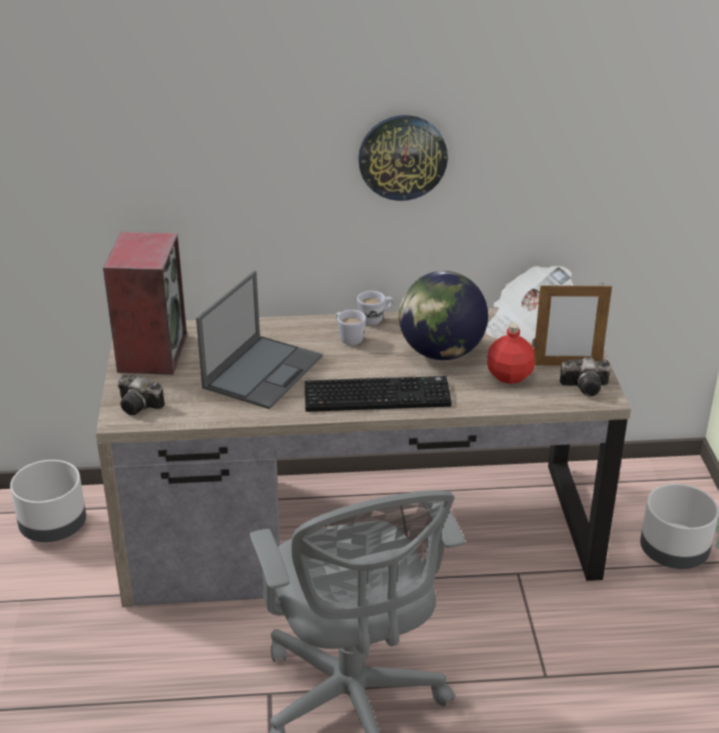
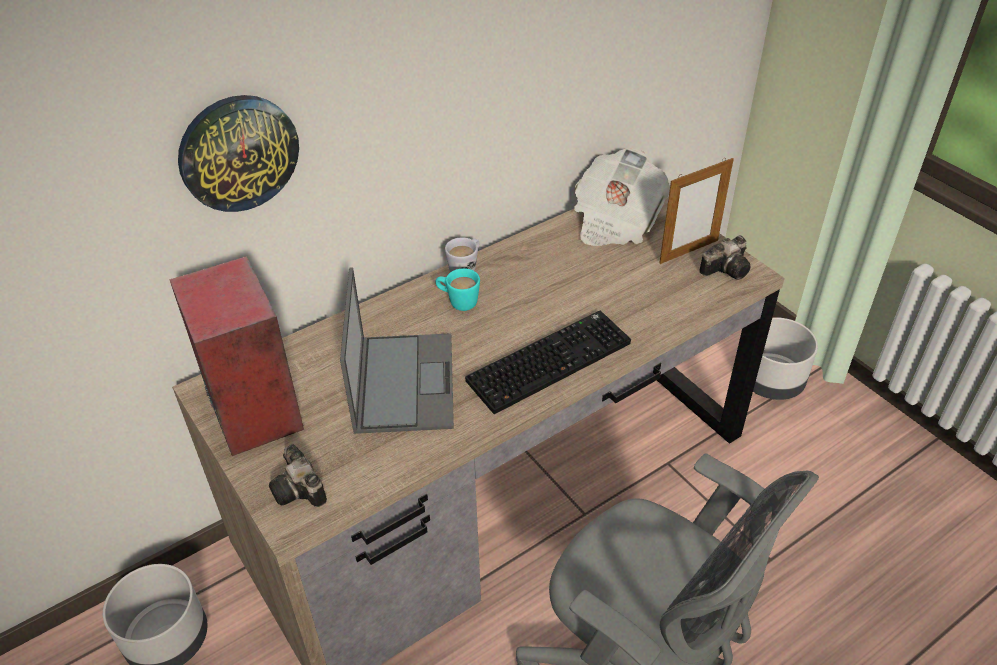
camera: 30 degrees left, 10 degrees up
camera [118,375,165,415] -> camera turned 60 degrees clockwise [269,444,327,507]
white mug [336,310,366,345] -> turquoise mug [435,268,480,311]
wall clock [358,115,448,201] -> wall clock moved to [178,95,299,212]
globe [399,271,488,360] -> none
red bottle [487,323,535,384] -> none

